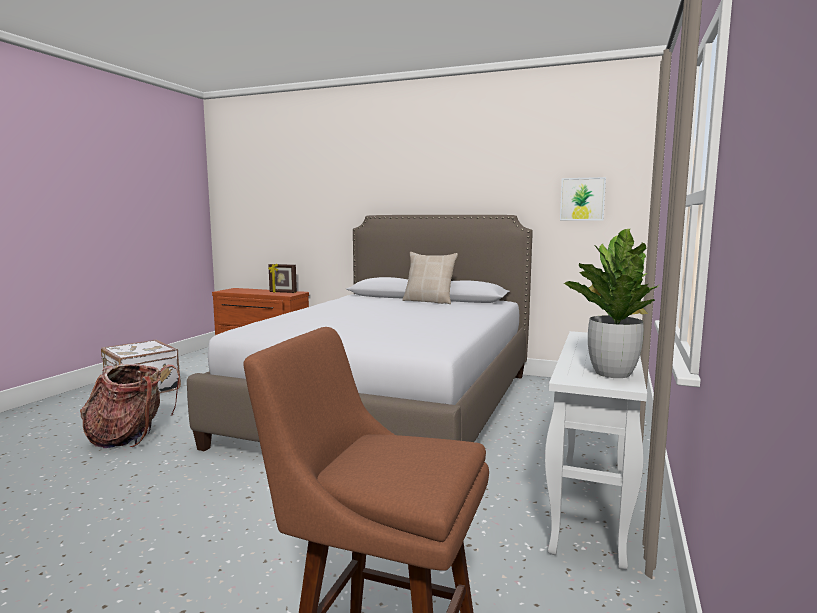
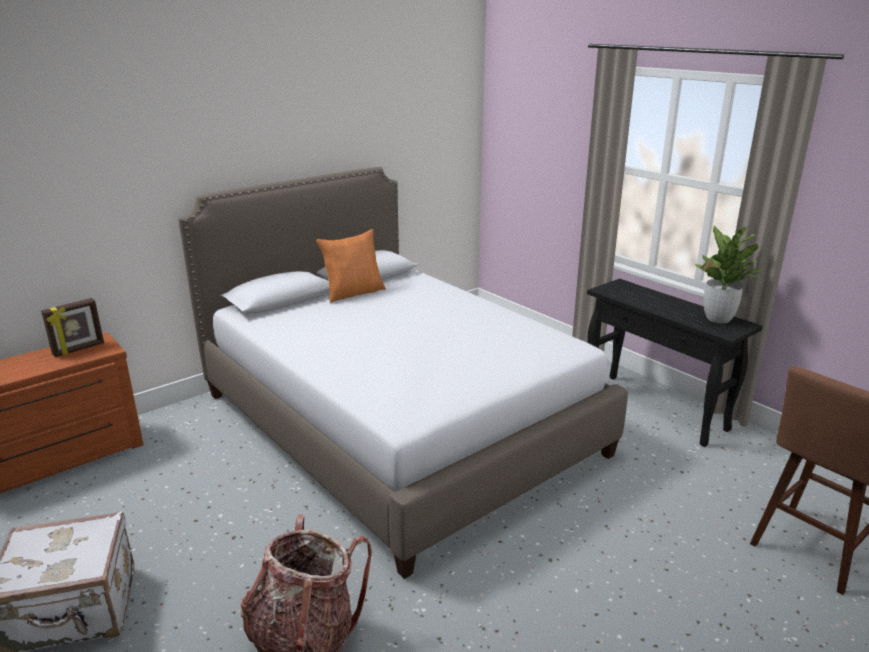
camera: 60 degrees left, 15 degrees up
beige pillow [402,252,458,304] -> orange pillow [316,229,386,303]
white console table [545,331,647,570] -> black console table [587,279,763,447]
picture [560,177,606,220] -> none

